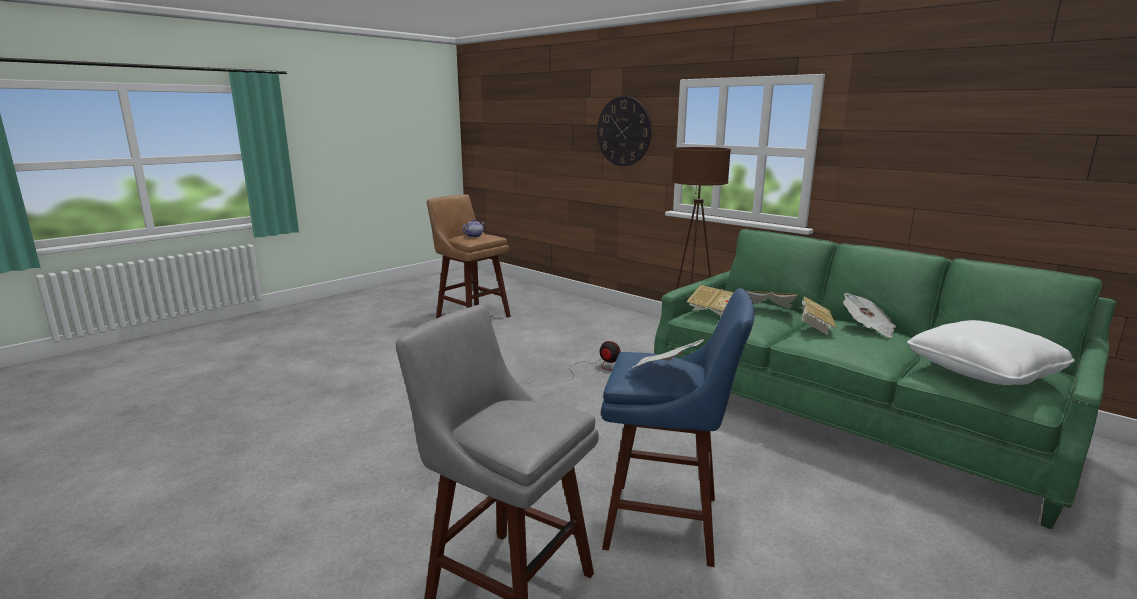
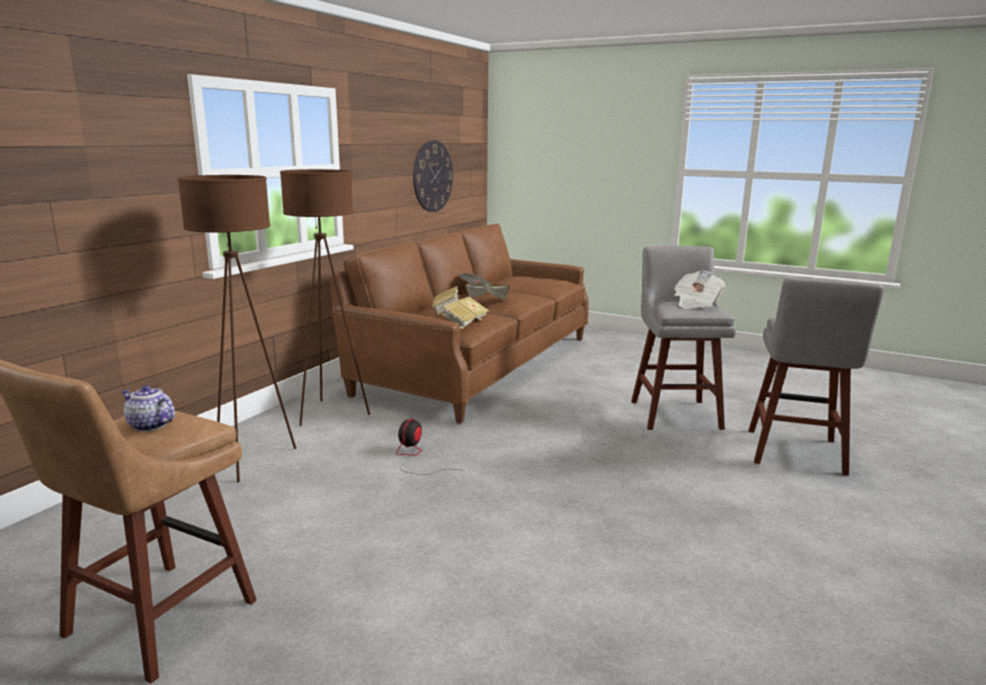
camera: 105 degrees left, 0 degrees up
wall clock [597,96,651,166] -> wall clock moved to [413,140,453,212]
blue stool [601,288,755,567] -> grey stool [631,246,736,430]
green sofa [654,229,1116,529] -> brown sofa [329,224,589,424]
white pillow [907,320,1075,385] -> none
none -> brown floor lamp [177,175,296,482]

